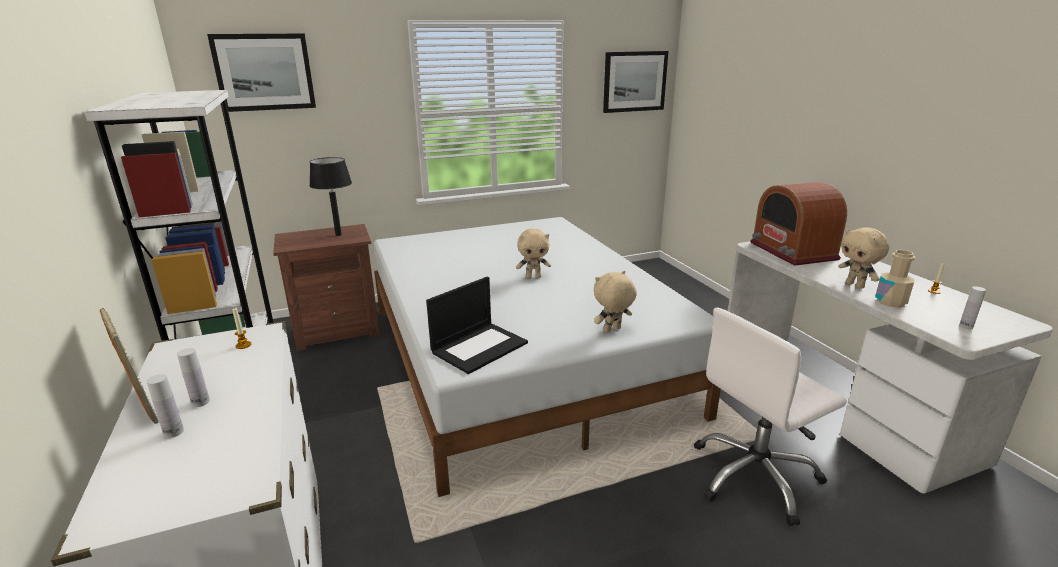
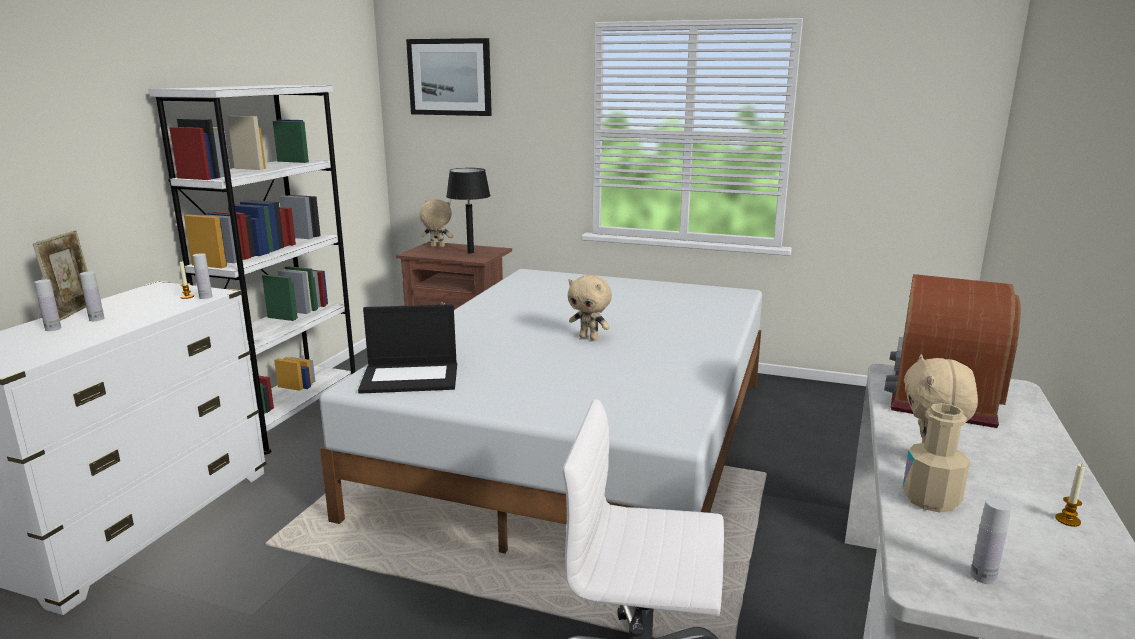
camera: 40 degrees right, 5 degrees down
beige plush toy [594,271,637,332] -> beige plush toy moved to [420,199,453,247]
picture [603,51,668,113] -> none
none -> white bottle [193,253,212,299]

